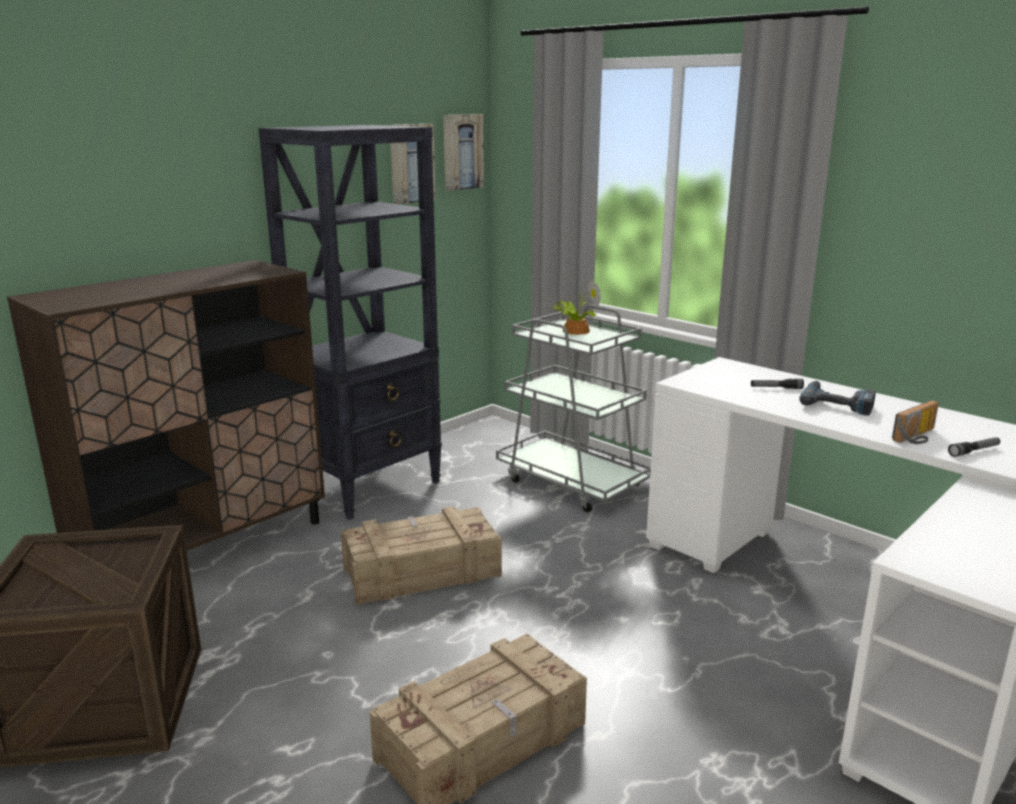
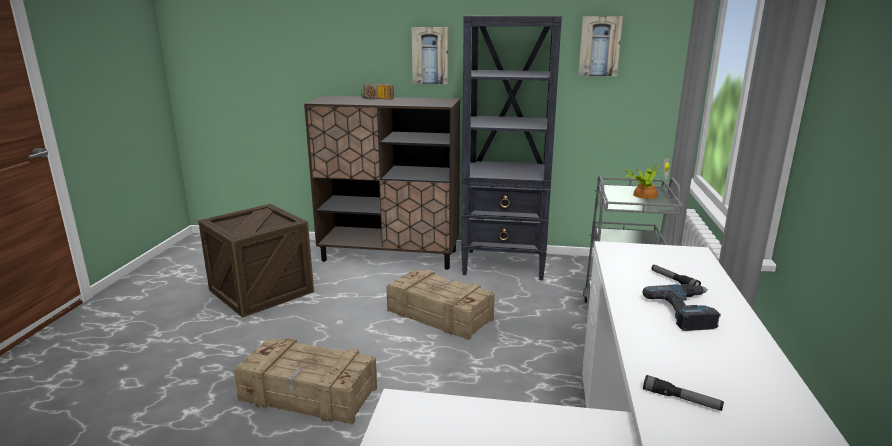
camera: 55 degrees right, 0 degrees up
picture [443,114,484,191] -> picture moved to [412,27,449,84]
radio [892,400,939,444] -> radio moved to [361,84,394,100]

